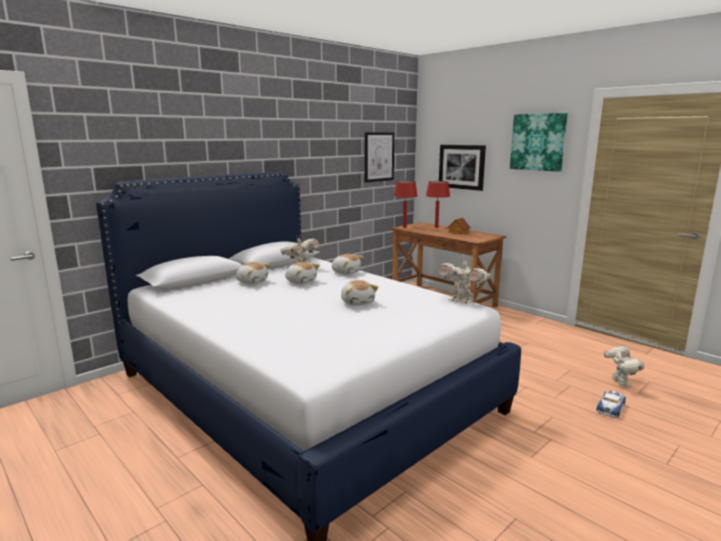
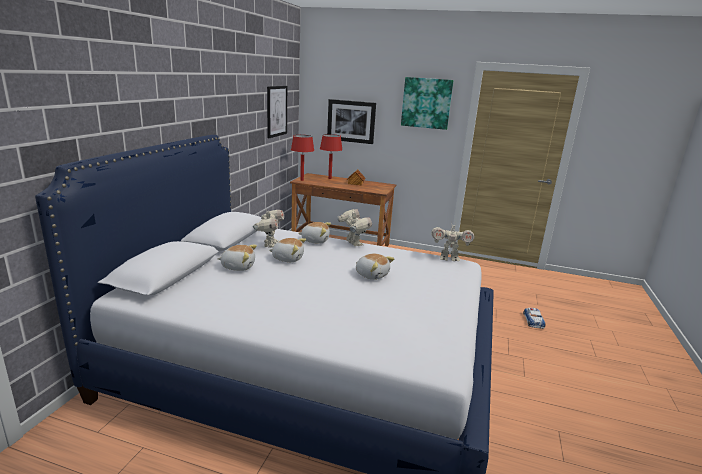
camera: 30 degrees left, 5 degrees up
toy robot [604,346,644,387] -> toy robot moved to [337,209,372,246]

